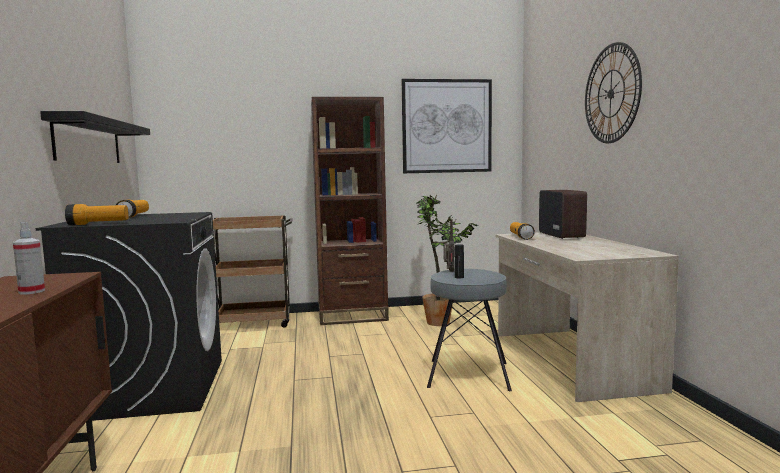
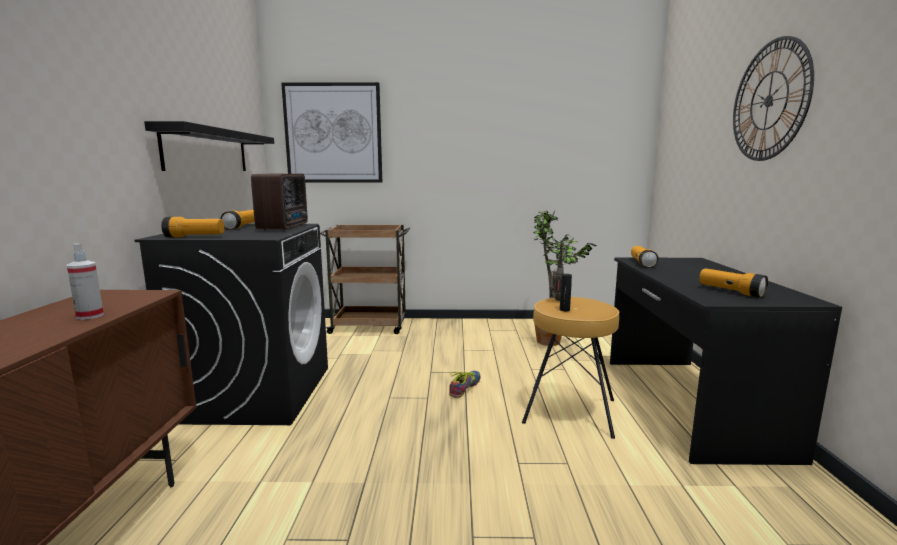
camera: 10 degrees right, 5 degrees up
brown bookcase [311,97,389,325] -> none
picture [402,79,492,173] -> picture moved to [281,82,382,182]
grey stool [427,269,512,391] -> brown stool [522,297,619,439]
beige desk [496,232,679,402] -> black desk [610,257,842,465]
radio [539,190,587,239] -> radio moved to [251,174,308,230]
none -> shoe [449,371,481,398]
none -> flashlight [699,268,768,298]

